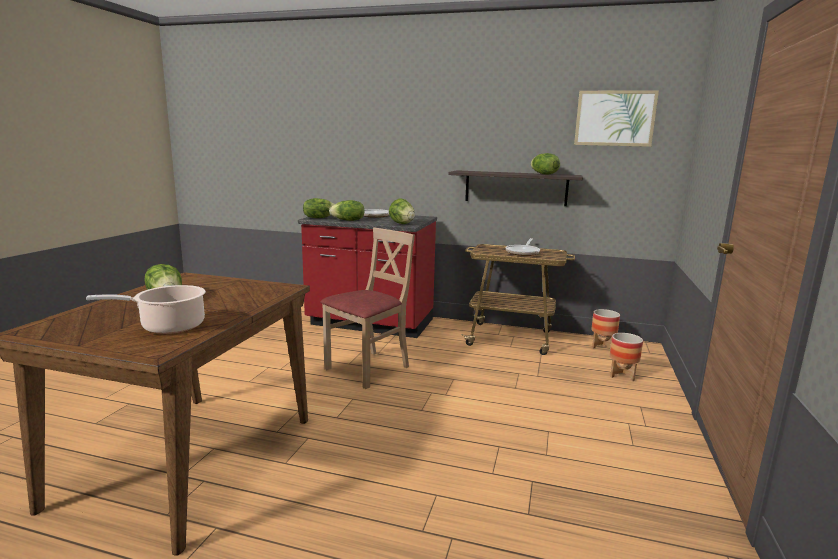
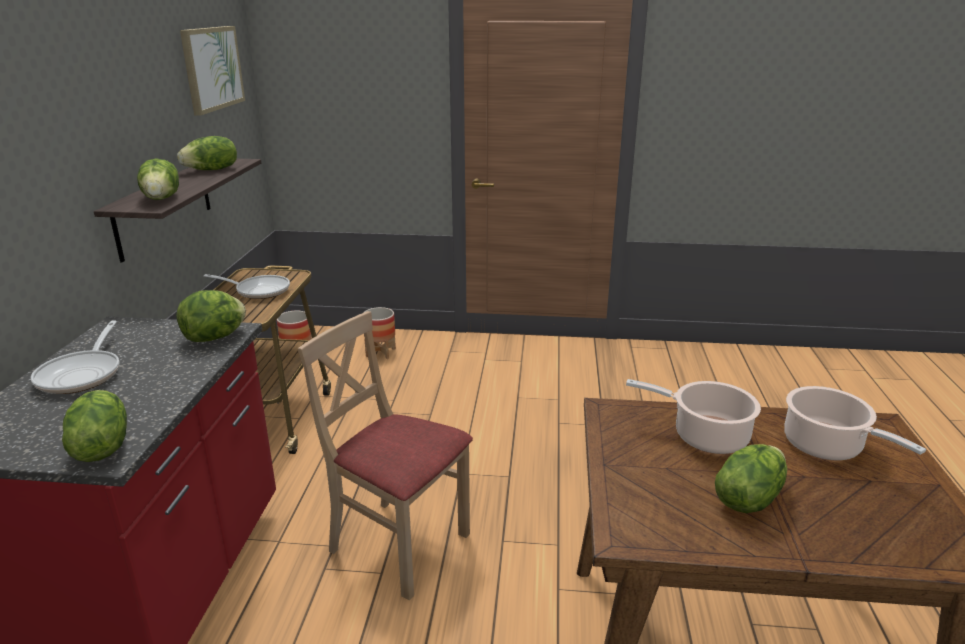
camera: 100 degrees left, 10 degrees up
lettuce [329,200,365,221] -> lettuce moved to [137,158,179,200]
none -> cooking pot [626,379,761,454]

